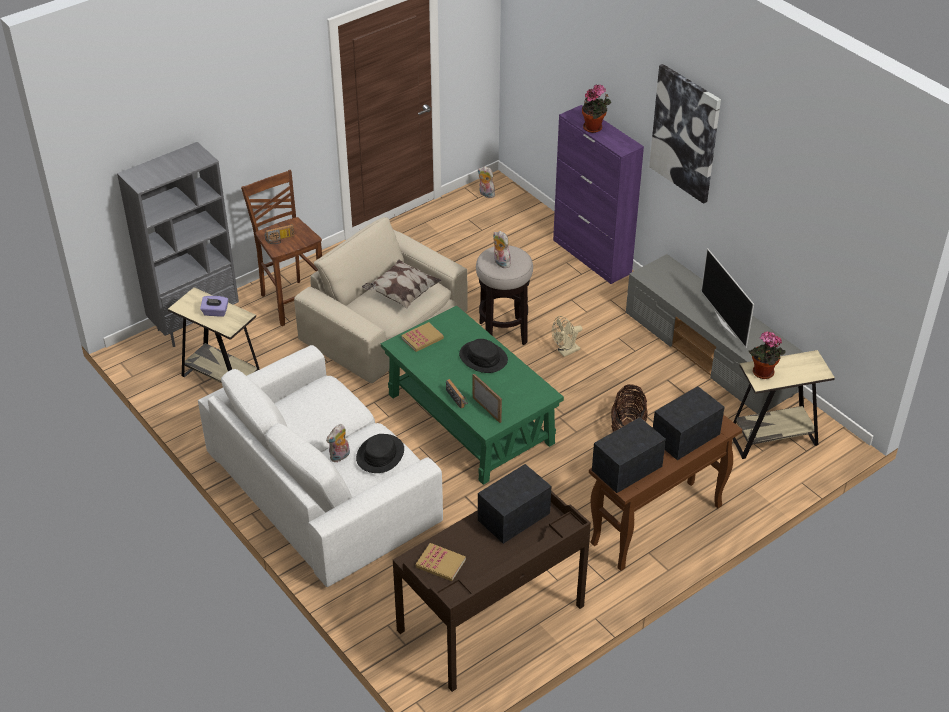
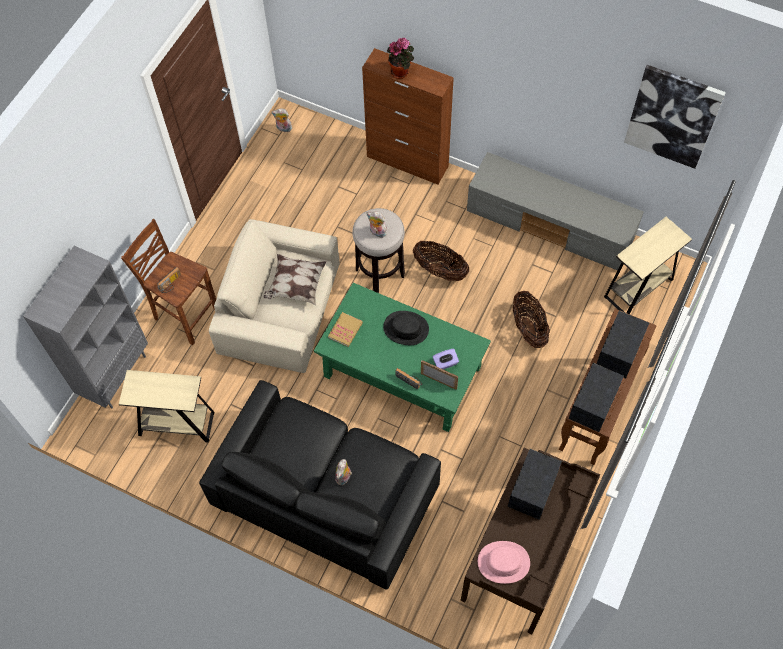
camera: 25 degrees left, 20 degrees up
white sofa [198,345,443,587] -> black sofa [199,380,441,590]
purple tissue box [200,296,228,317] -> purple tissue box moved to [433,349,459,369]
black hat [356,434,404,473] -> none
book [416,543,466,581] -> pink hat [478,541,530,584]
beige fan [552,316,583,357] -> basket [413,241,469,281]
purple cabinet [553,105,644,284] -> brown cabinet [362,48,454,185]
picture [649,64,721,204] -> picture moved to [624,65,726,169]
television [701,248,754,348] -> none
potted plant [749,332,786,379] -> none

